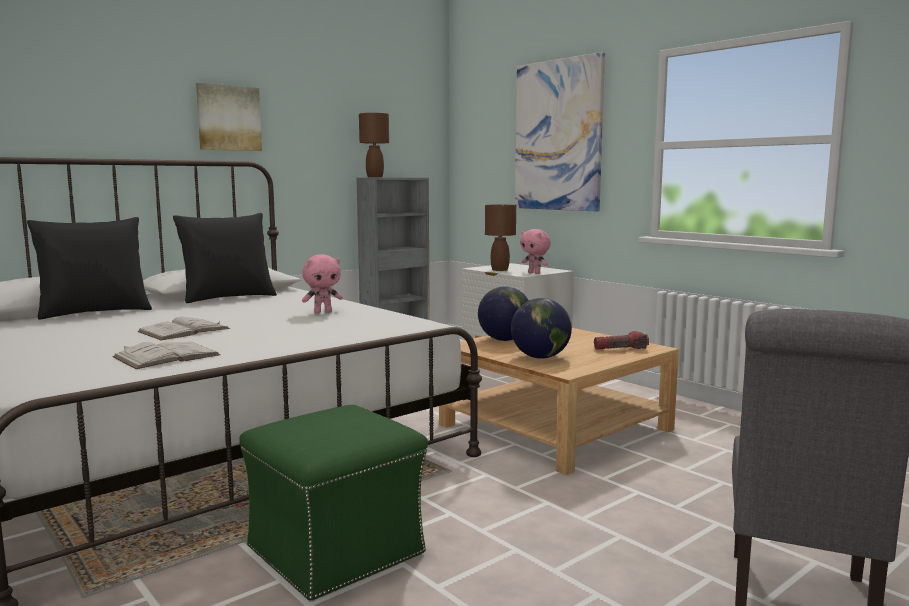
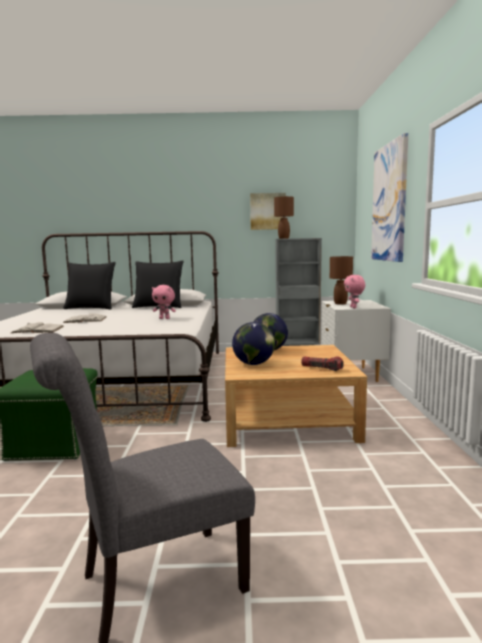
camera: 40 degrees right, 0 degrees up
picture [196,83,262,151] -> picture moved to [250,193,286,230]

